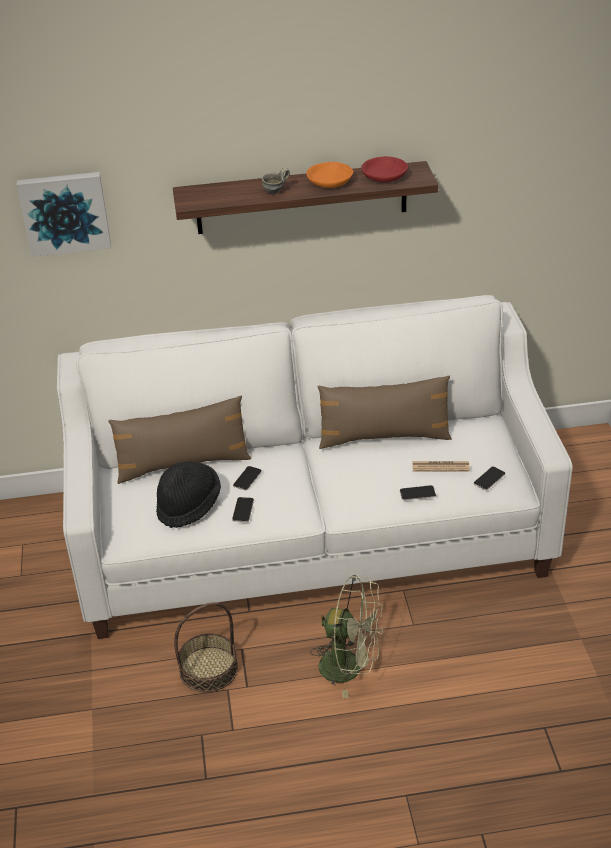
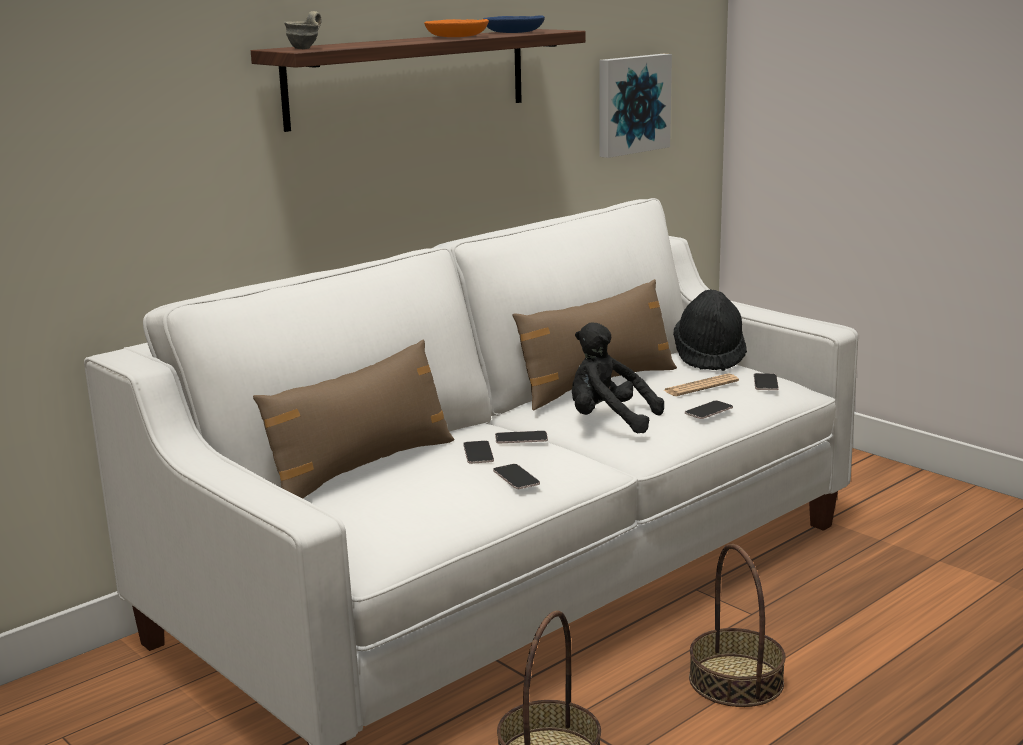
camera: 35 degrees left, 20 degrees down
picture [17,172,111,257] -> picture moved to [599,54,672,158]
black hat [156,462,221,528] -> black hat moved to [673,289,747,371]
grey mug [262,168,290,195] -> grey mug moved to [284,11,321,49]
green fan [310,575,383,698] -> basket [689,544,786,707]
red bowl [361,156,408,182] -> blue bowl [483,15,545,33]
none -> phone [495,431,548,443]
none -> black plush toy [572,322,664,433]

